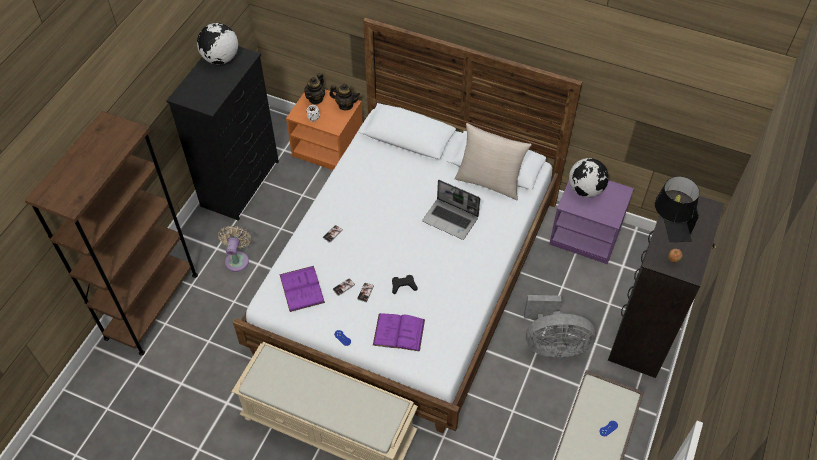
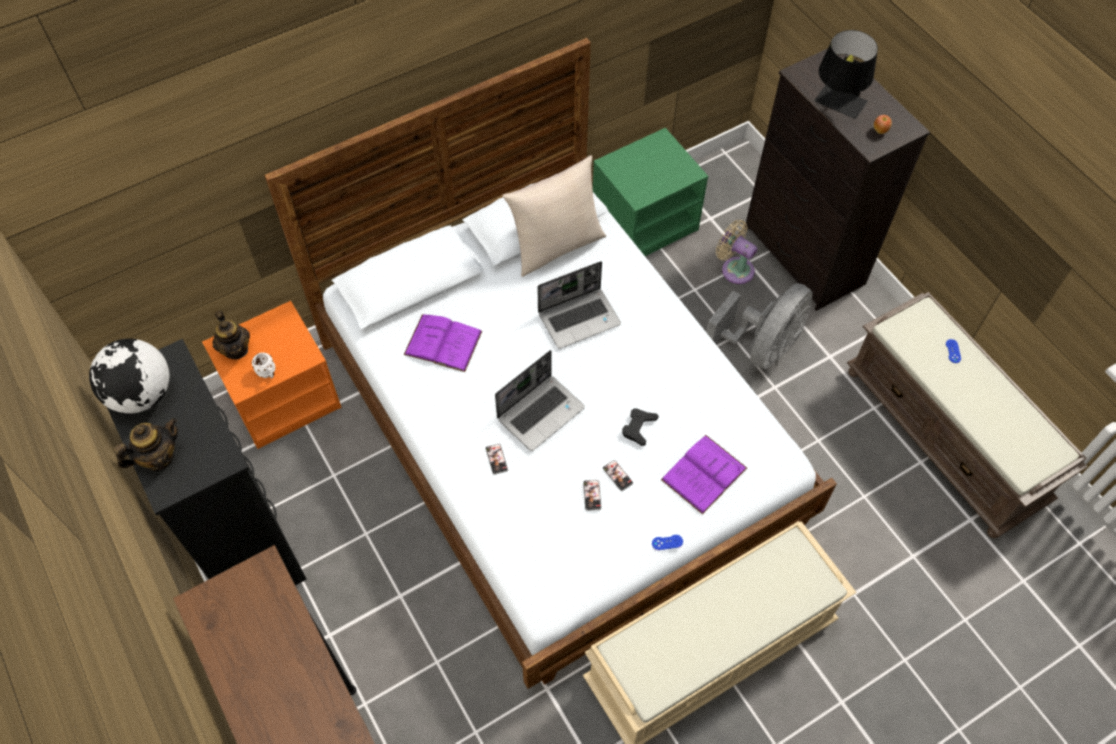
camera: 55 degrees left, 5 degrees up
beige fan [218,226,251,272] -> beige fan moved to [716,220,758,284]
purple book [279,266,325,312] -> purple book moved to [404,314,482,372]
teapot [329,84,360,110] -> teapot moved to [114,418,178,471]
purple nightstand [549,180,634,264] -> green nightstand [593,128,708,256]
globe [569,158,609,197] -> none
none -> laptop [495,350,585,451]

